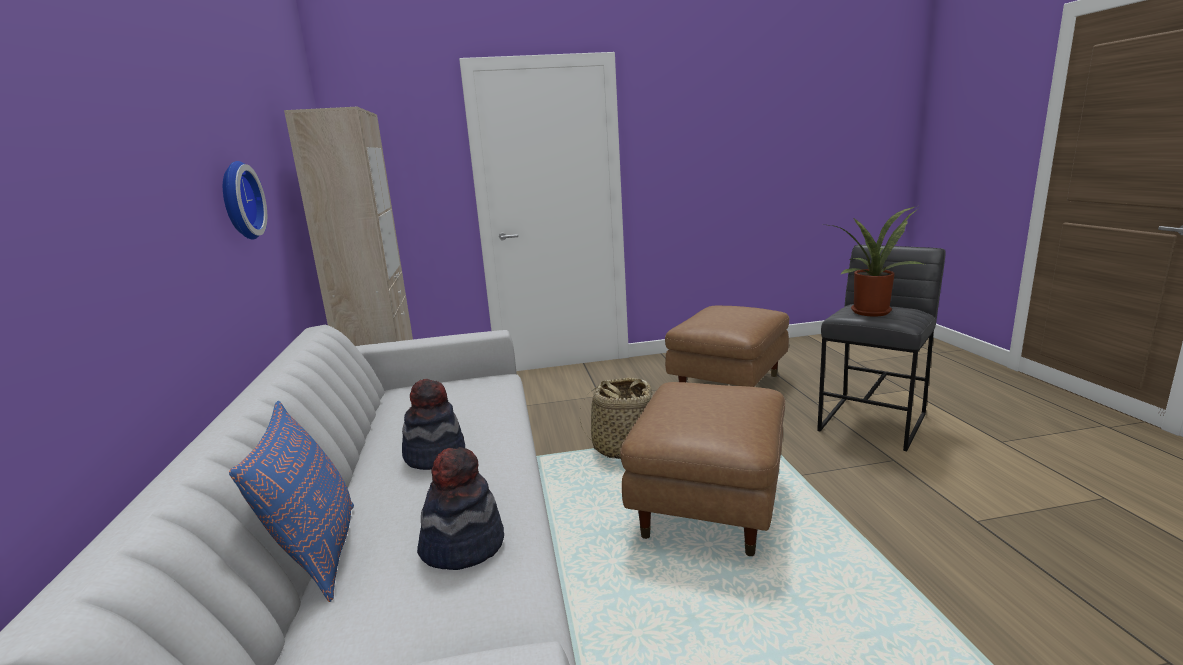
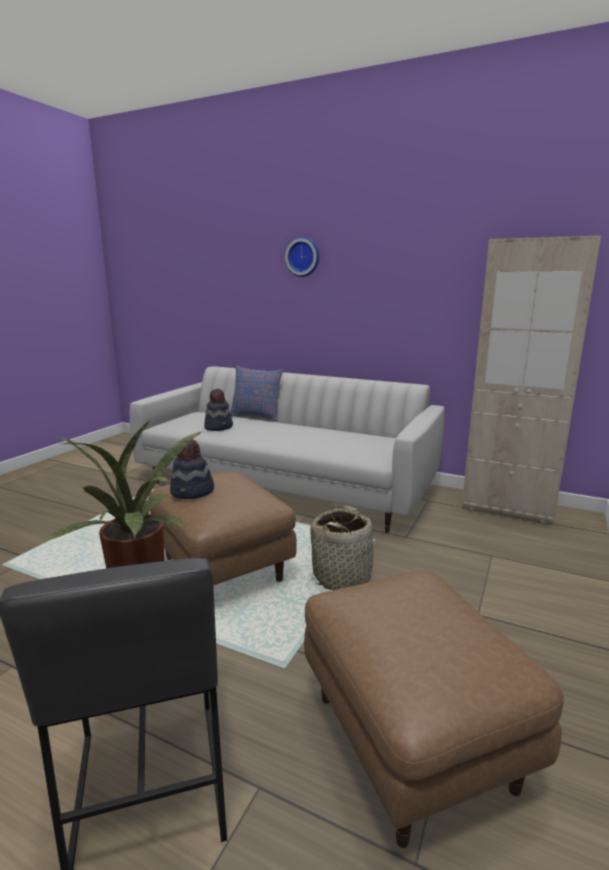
camera: 125 degrees right, 0 degrees up
wall clock [223,161,267,240] -> wall clock moved to [285,237,319,277]
hat [402,379,465,470] -> hat moved to [170,439,214,499]

